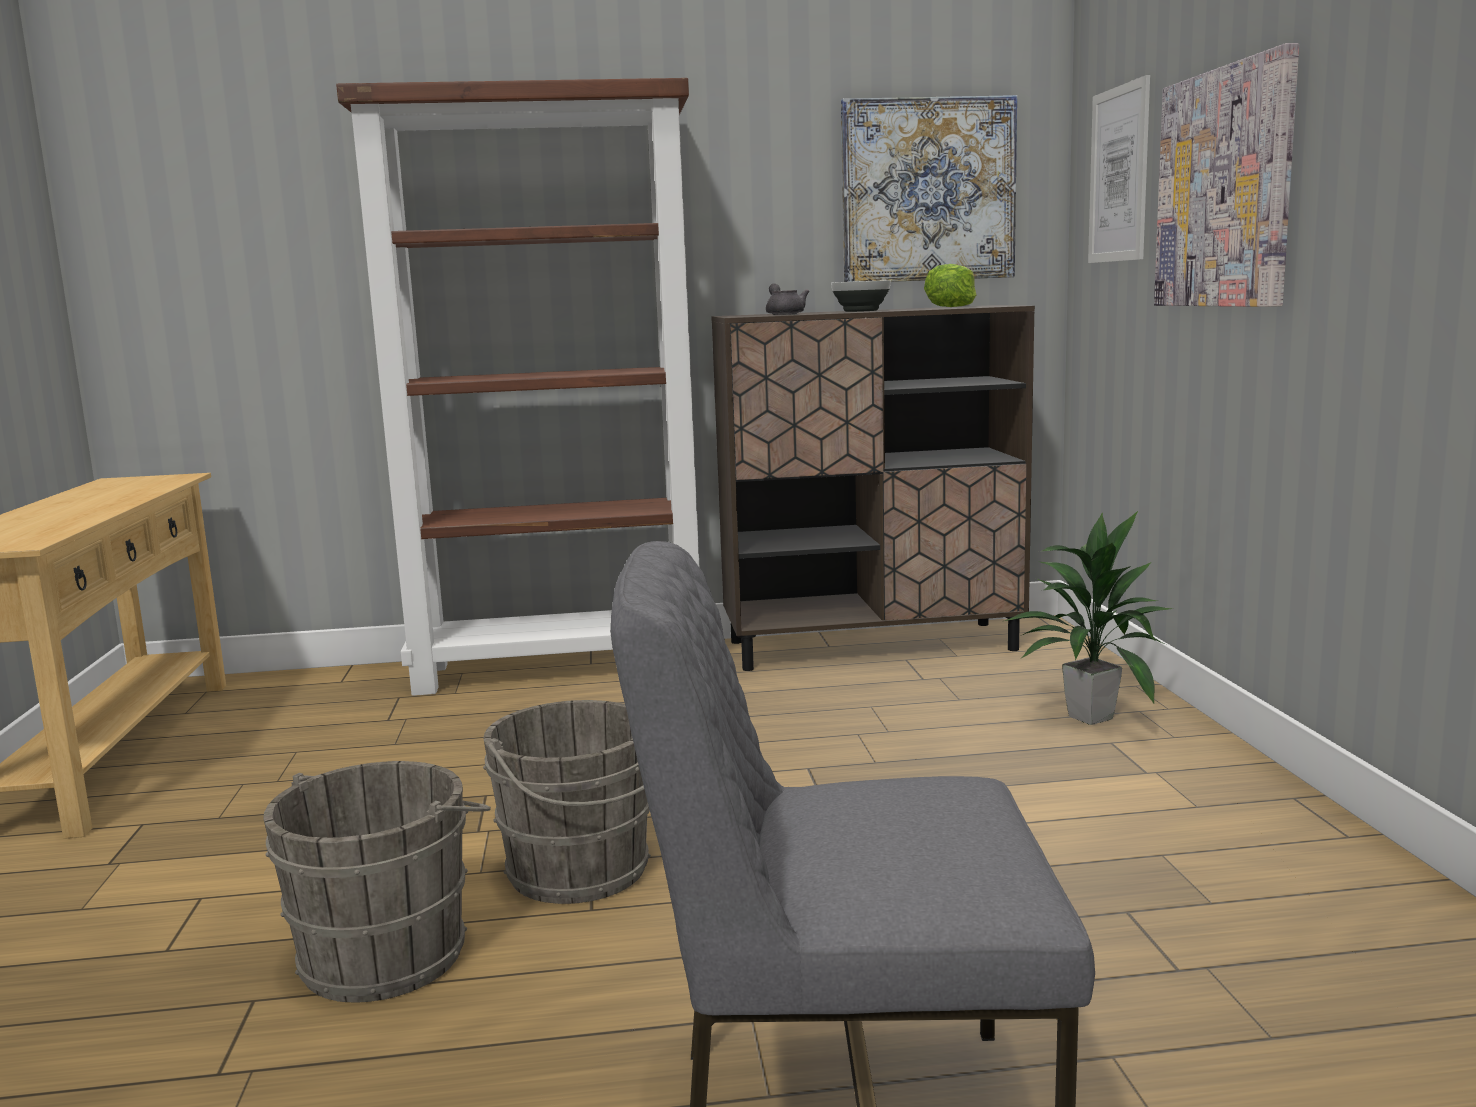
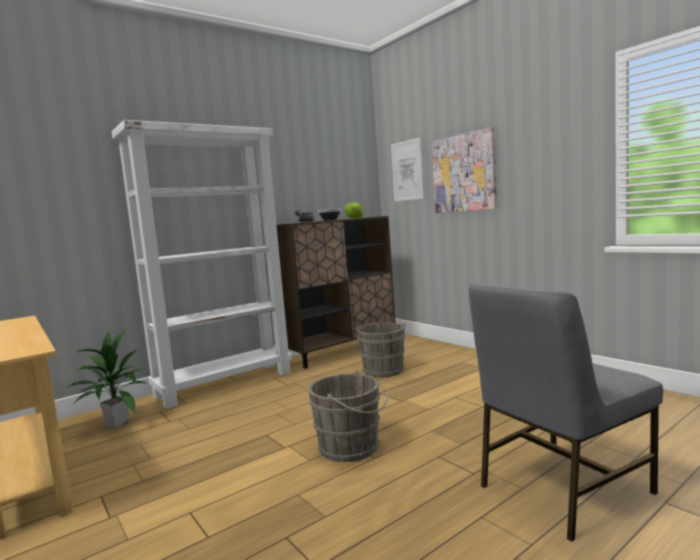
camera: 30 degrees left, 5 degrees down
grey bucket [263,761,491,1003] -> grey bucket moved to [355,323,405,377]
brown bookcase [336,78,699,696] -> white bookcase [112,120,292,409]
picture [841,95,1017,282] -> none
potted plant [1005,511,1174,725] -> potted plant moved to [65,327,148,428]

